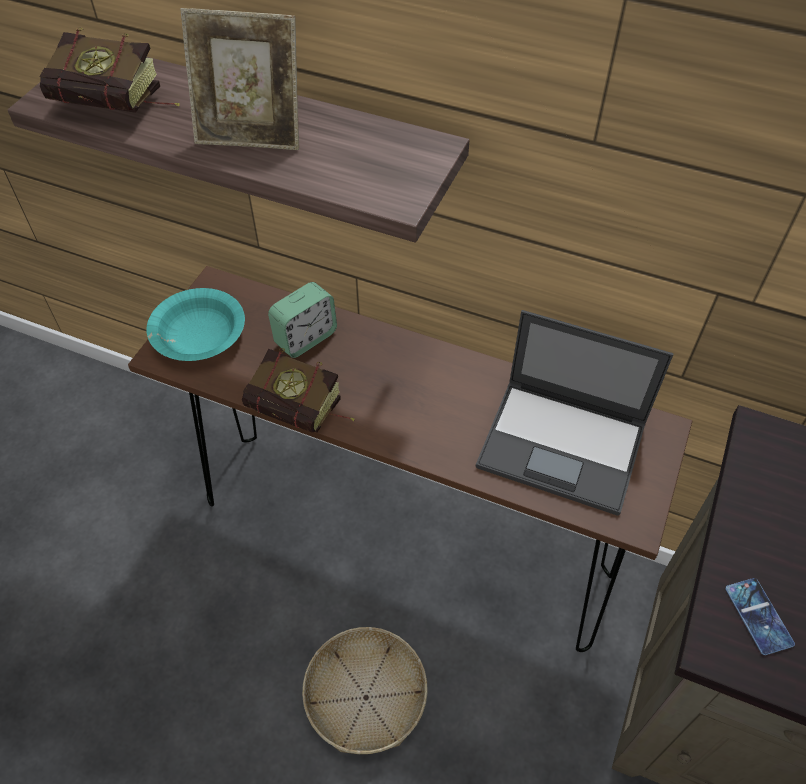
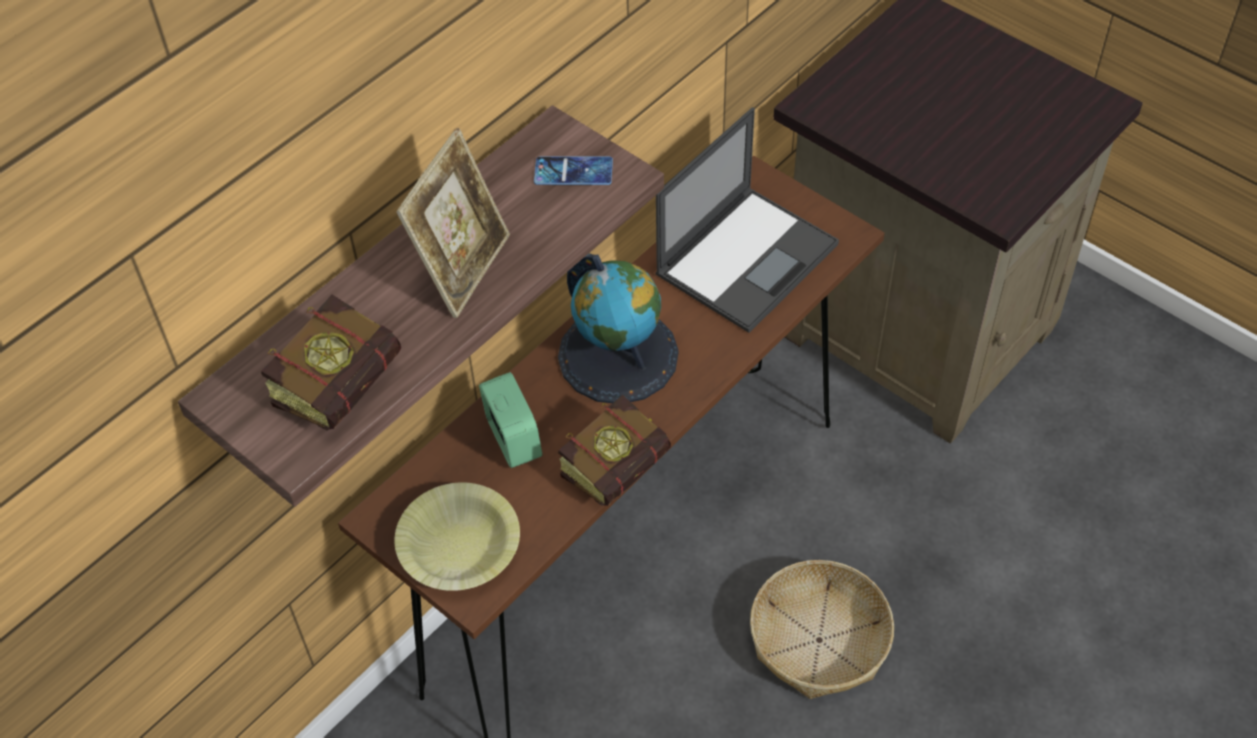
camera: 70 degrees left, 0 degrees up
turquoise bowl [146,288,245,361] -> yellow bowl [394,482,520,591]
phone [725,578,795,655] -> phone moved to [534,156,613,185]
none -> globe [558,254,679,403]

